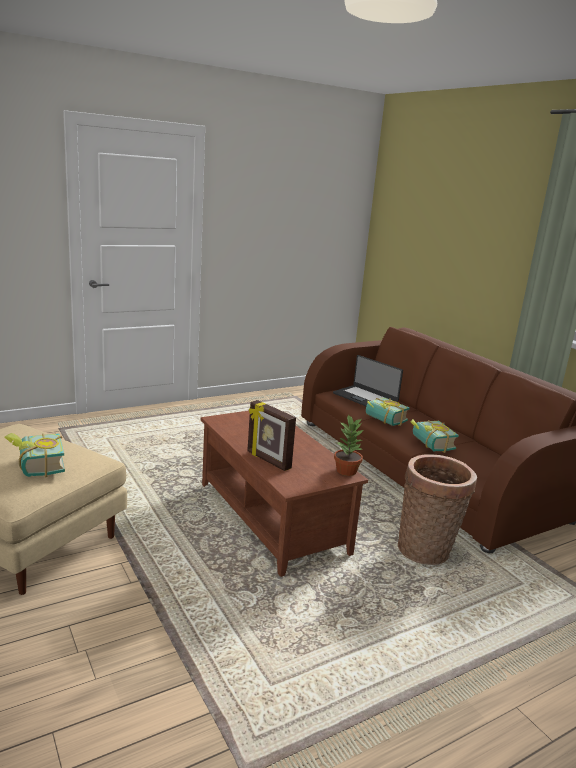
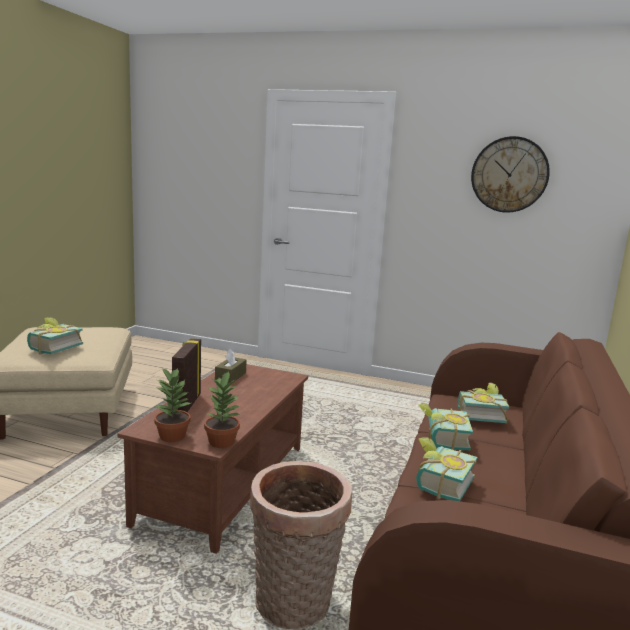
camera: 50 degrees right, 5 degrees down
laptop [333,355,403,406] -> book [458,383,509,423]
none -> potted plant [155,368,191,442]
none -> brown tissue box [215,349,246,383]
none -> wall clock [471,136,550,213]

